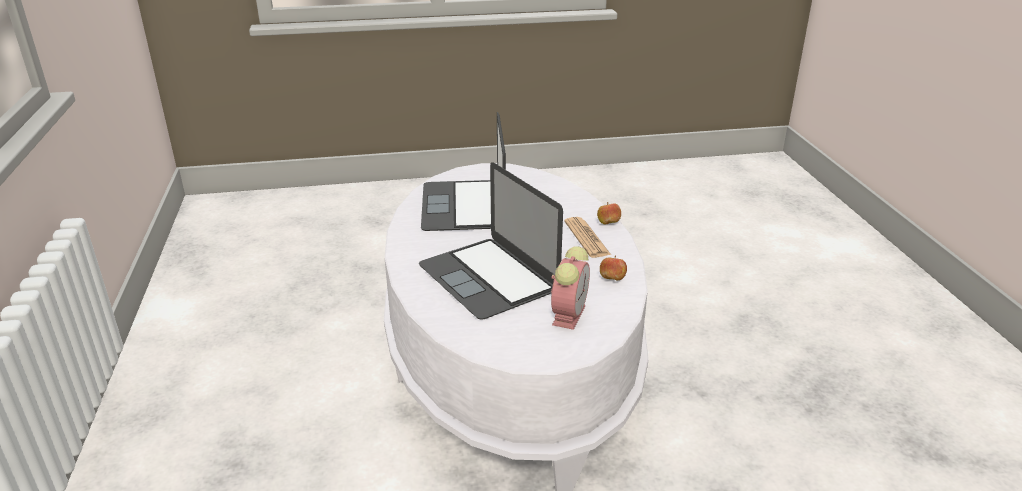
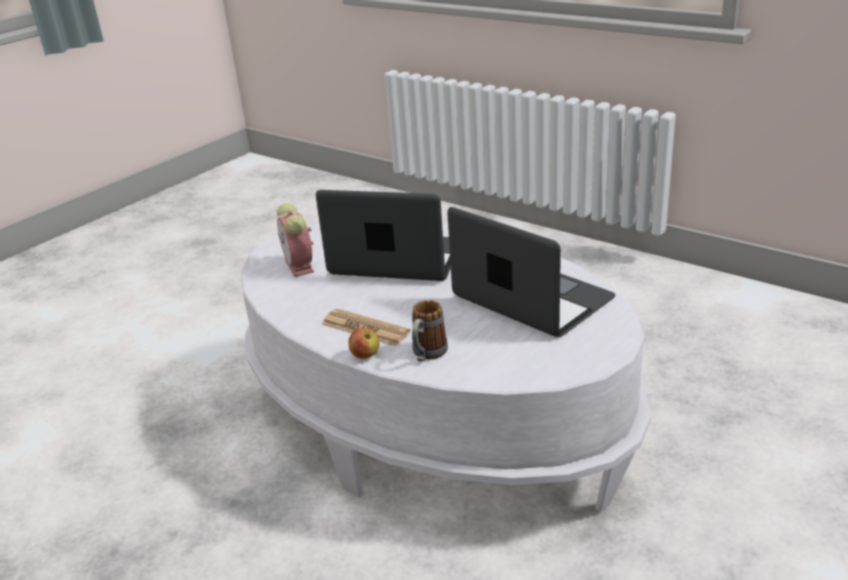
camera: 140 degrees right, 0 degrees up
apple [600,256,627,281] -> none
none -> mug [412,300,448,362]

